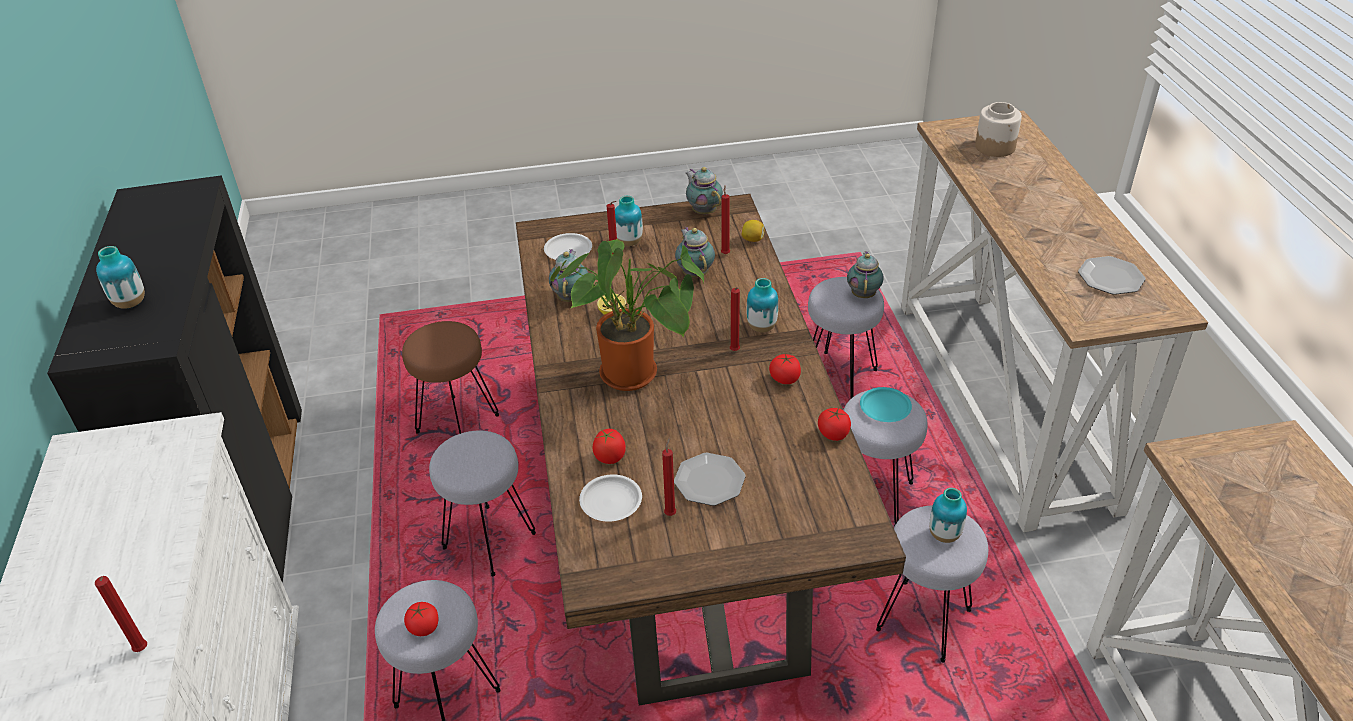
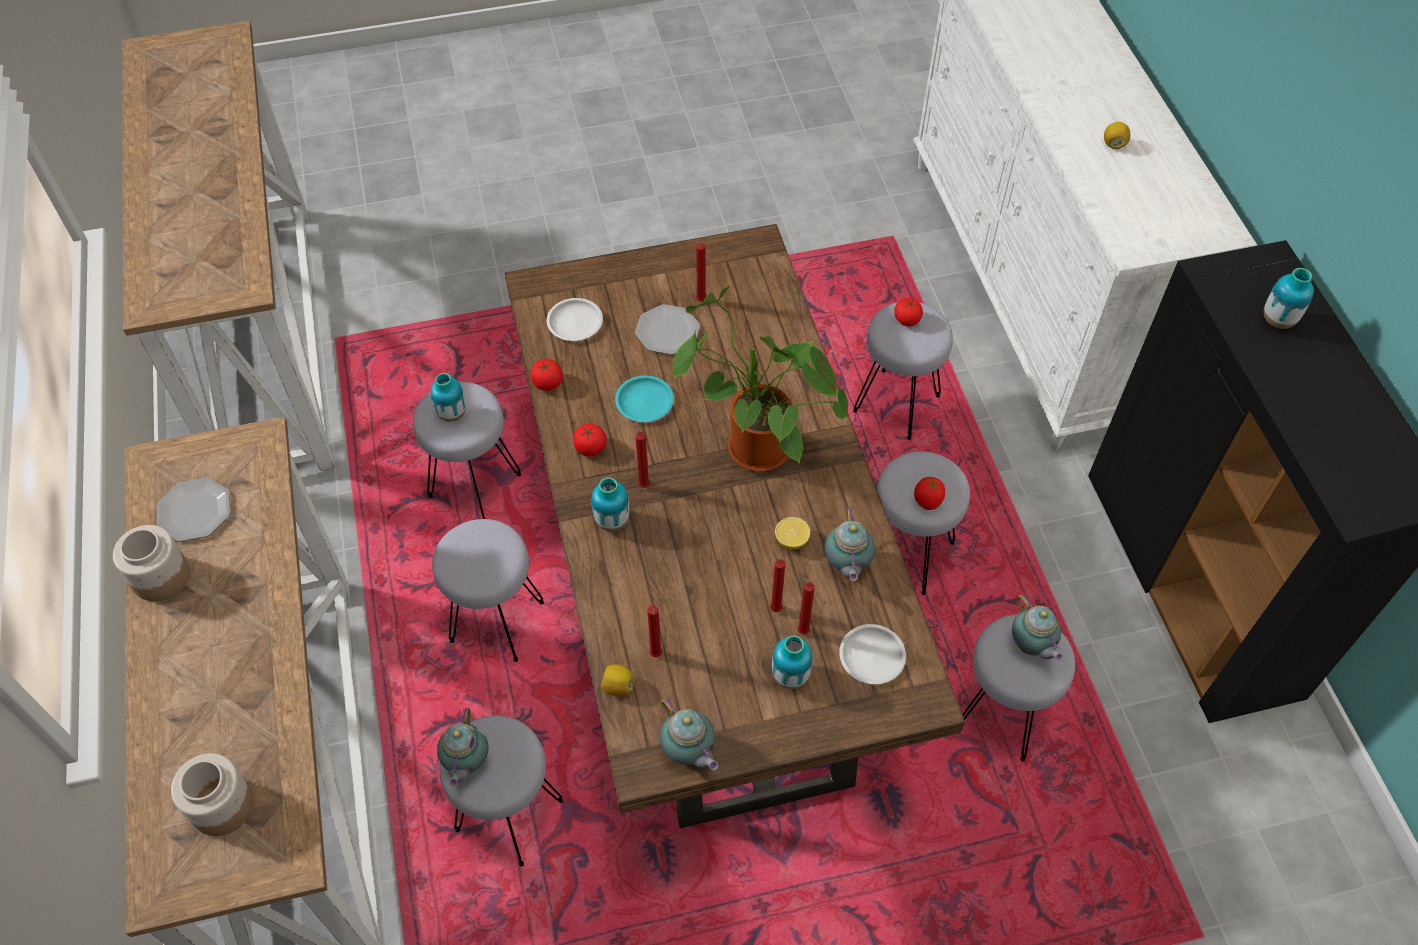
camera: 175 degrees right, 15 degrees up
red candle [95,576,147,652] -> red candle moved to [770,551,785,612]
brown stool [402,321,499,434] -> grey stool [962,614,1075,761]
white plate [579,474,642,522] -> white plate moved to [547,298,603,341]
tomato [593,429,626,464] -> tomato moved to [914,477,945,510]
teapot [675,227,715,278] -> teapot moved to [1012,594,1063,661]
turquoise plate [860,387,912,422] -> turquoise plate moved to [615,375,674,422]
none -> jar [113,525,190,601]
none -> lemon [1104,122,1130,149]

